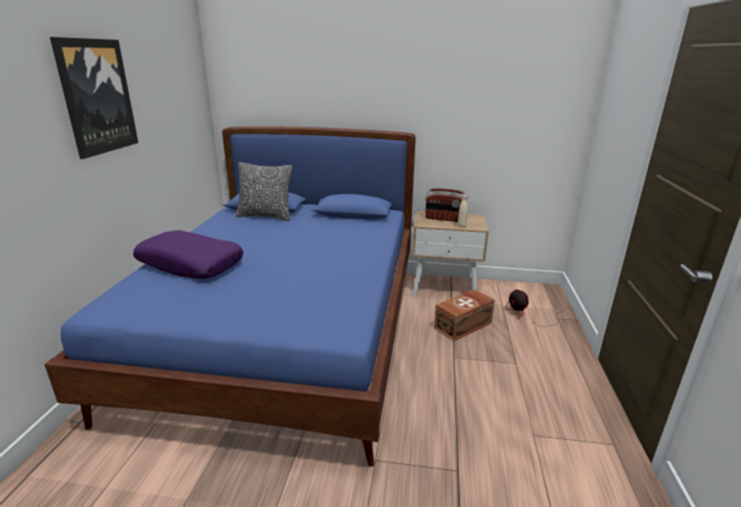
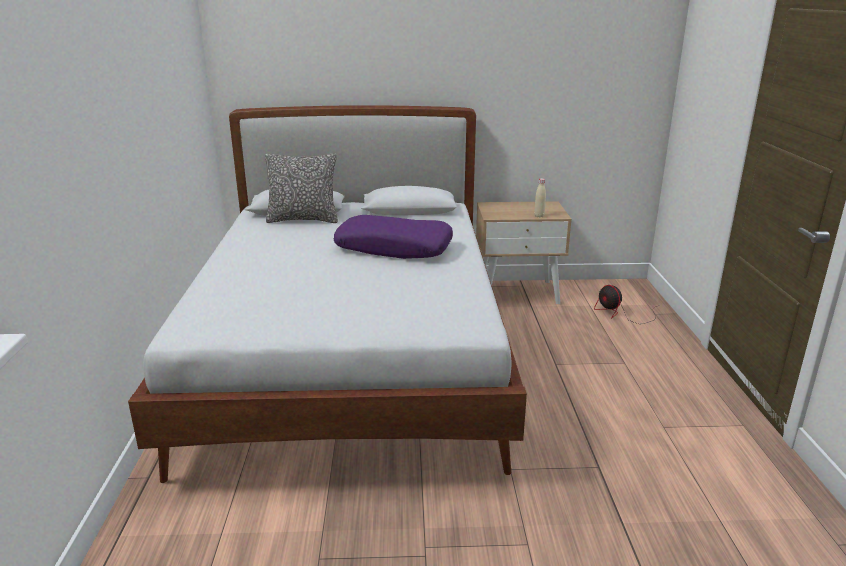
camera: 10 degrees left, 0 degrees up
blue bed [44,126,416,467] -> white bed [128,105,527,483]
picture [50,37,138,159] -> none
purple pillow [133,230,243,279] -> purple pillow moved to [334,215,453,259]
radio [425,188,465,222] -> none
brown storage box [434,289,495,341] -> none

